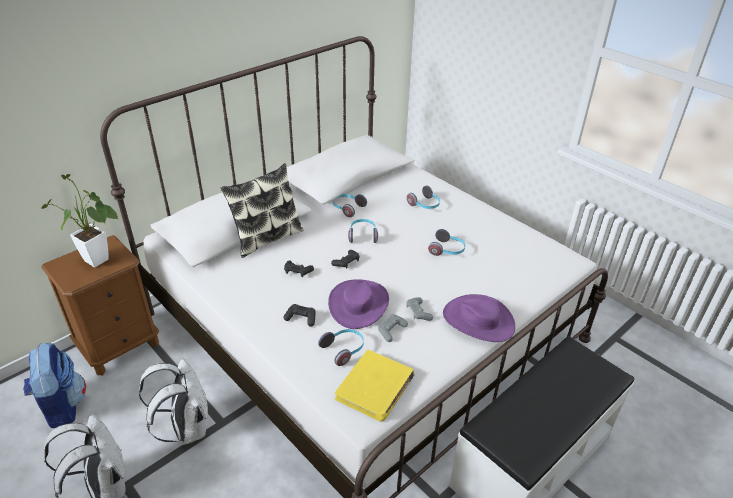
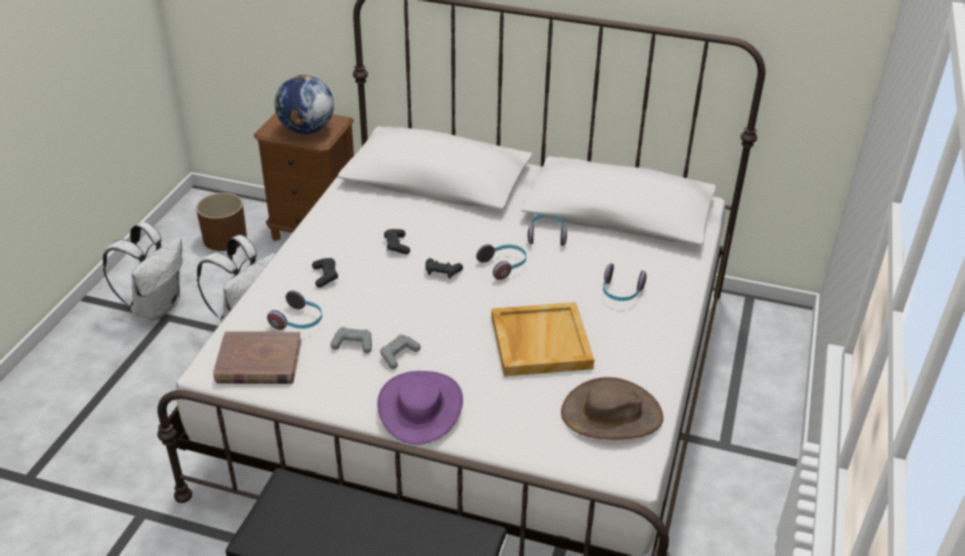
camera: 60 degrees right, 0 degrees up
backpack [23,343,86,428] -> brown planter [196,193,247,251]
potted plant [41,174,119,267] -> globe [274,75,334,134]
pillow [221,163,304,258] -> none
purple hat [328,279,389,329] -> none
yellow book [335,350,415,421] -> brown book [213,331,301,384]
headphones [428,229,465,256] -> beige tray [491,302,594,377]
none -> brown hat [561,377,663,439]

